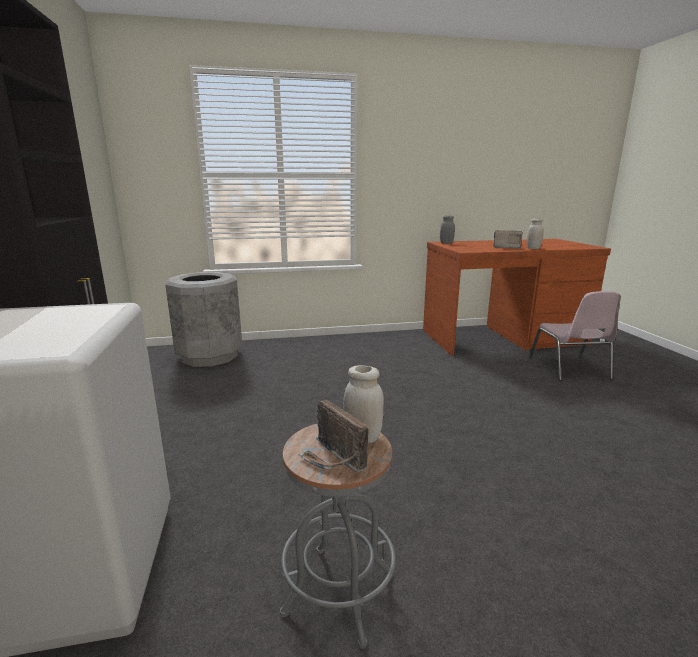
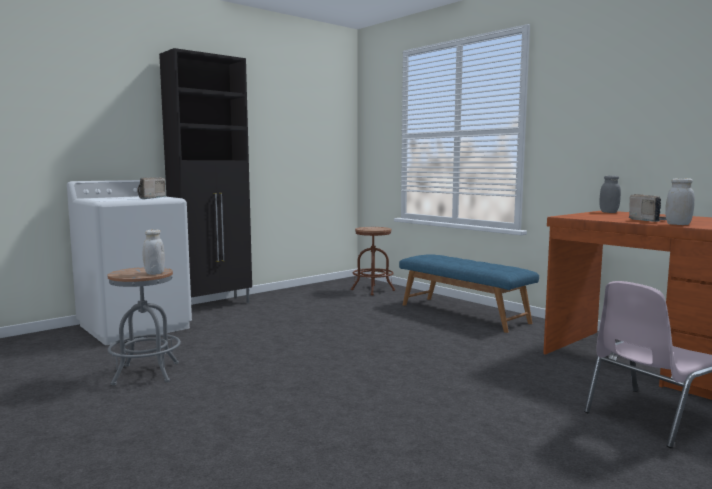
camera: 60 degrees right, 10 degrees down
grey trash can [166,272,242,367] -> brown stool [351,227,395,296]
radio [298,400,369,472] -> radio moved to [137,177,166,199]
none -> blue bench [399,255,539,333]

